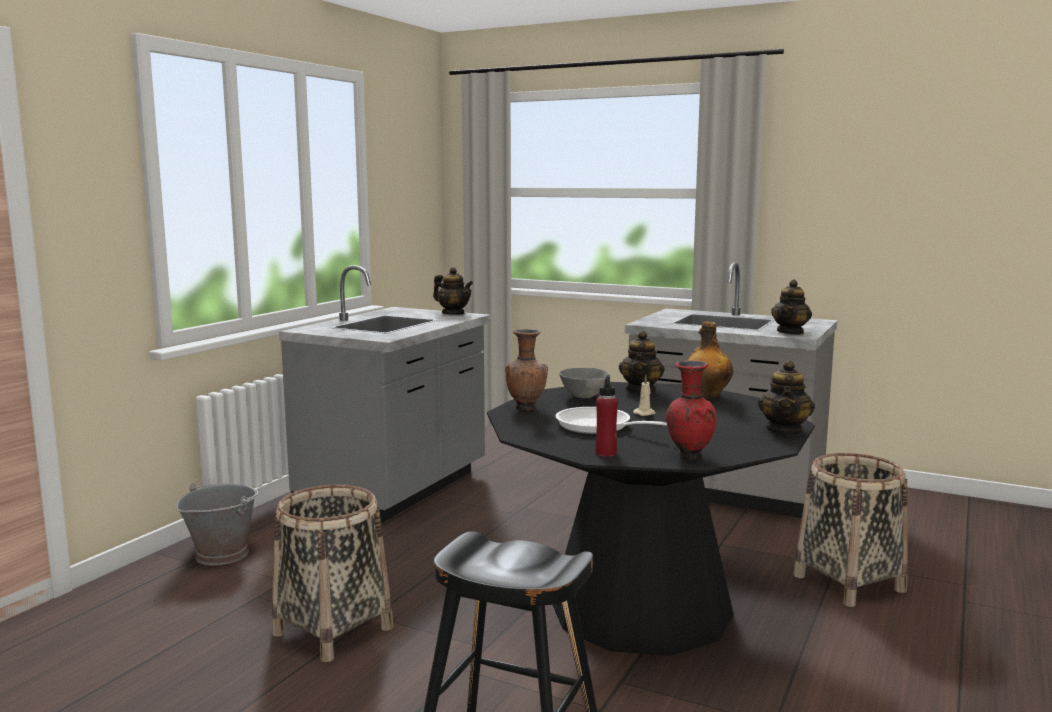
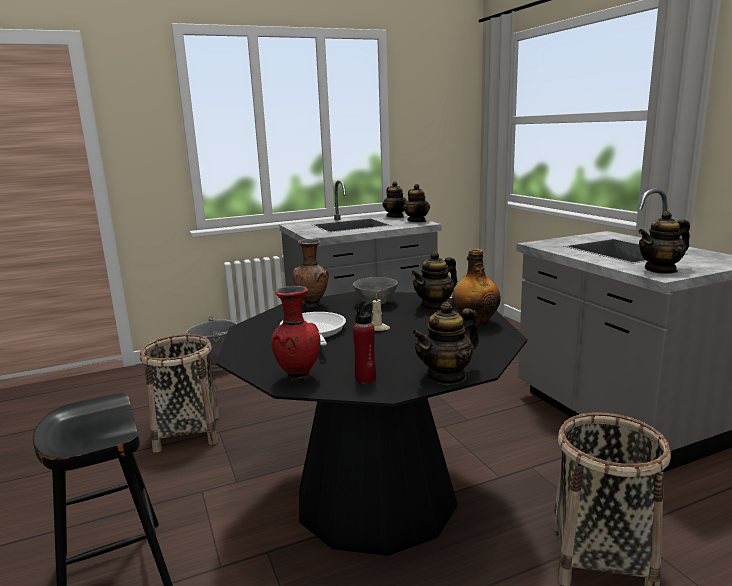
camera: 40 degrees right, 5 degrees up
red bottle [595,375,618,457] -> red bottle moved to [353,302,376,383]
none -> teapot [383,181,407,218]

